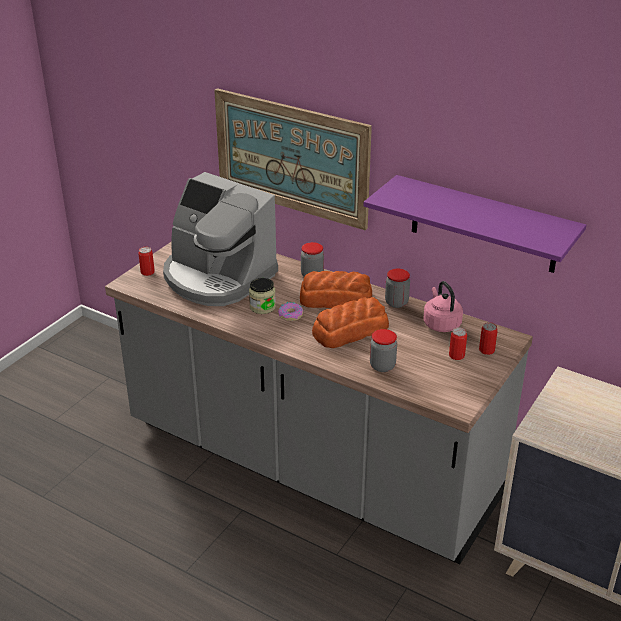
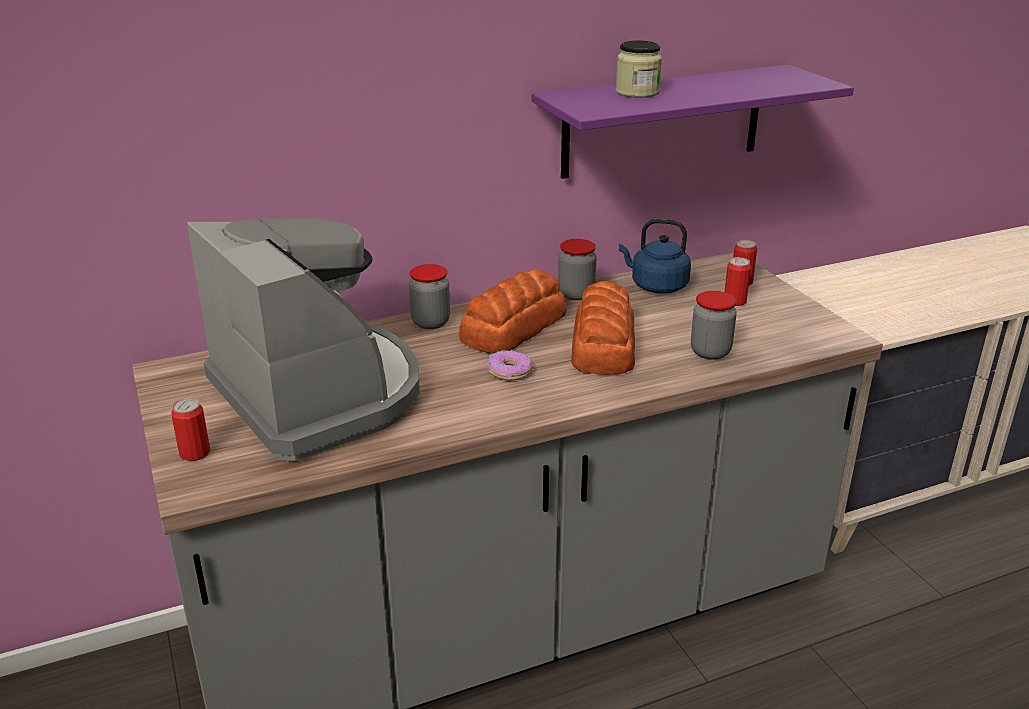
camera: 55 degrees left, 5 degrees down
coffee machine [163,172,278,306] -> coffee machine turned 105 degrees counterclockwise [187,218,420,462]
picture [214,88,372,230] -> none
jar [249,278,276,314] -> jar moved to [616,41,662,98]
pink kettle [423,281,463,332] -> blue kettle [619,219,691,293]

